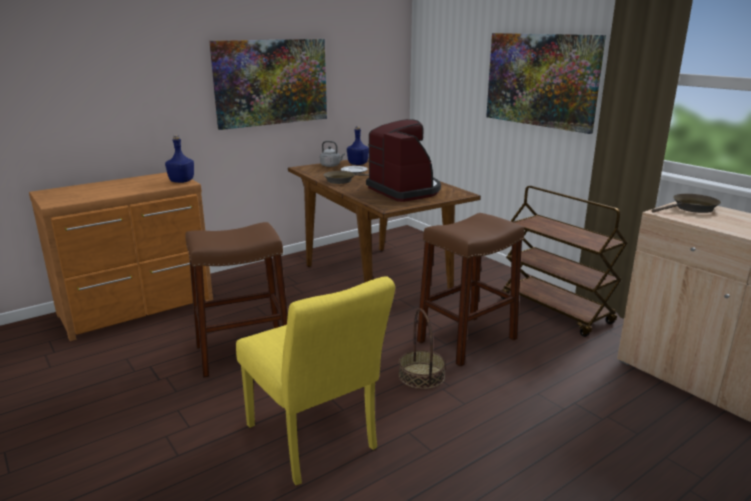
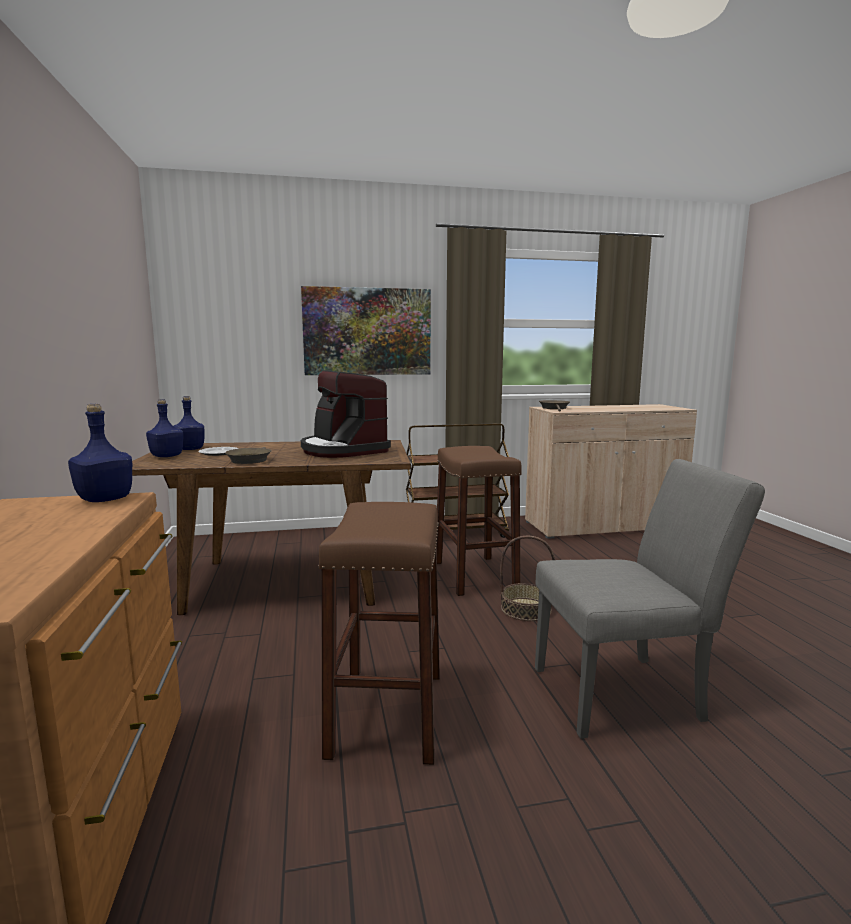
camera: 65 degrees left, 10 degrees down
picture [209,39,327,130] -> none
yellow chair [236,276,395,485] -> grey chair [535,459,765,739]
grey kettle [320,141,345,167] -> blue bottle [146,399,183,457]
coffee machine [366,119,441,202] -> coffee machine turned 120 degrees counterclockwise [301,370,391,458]

